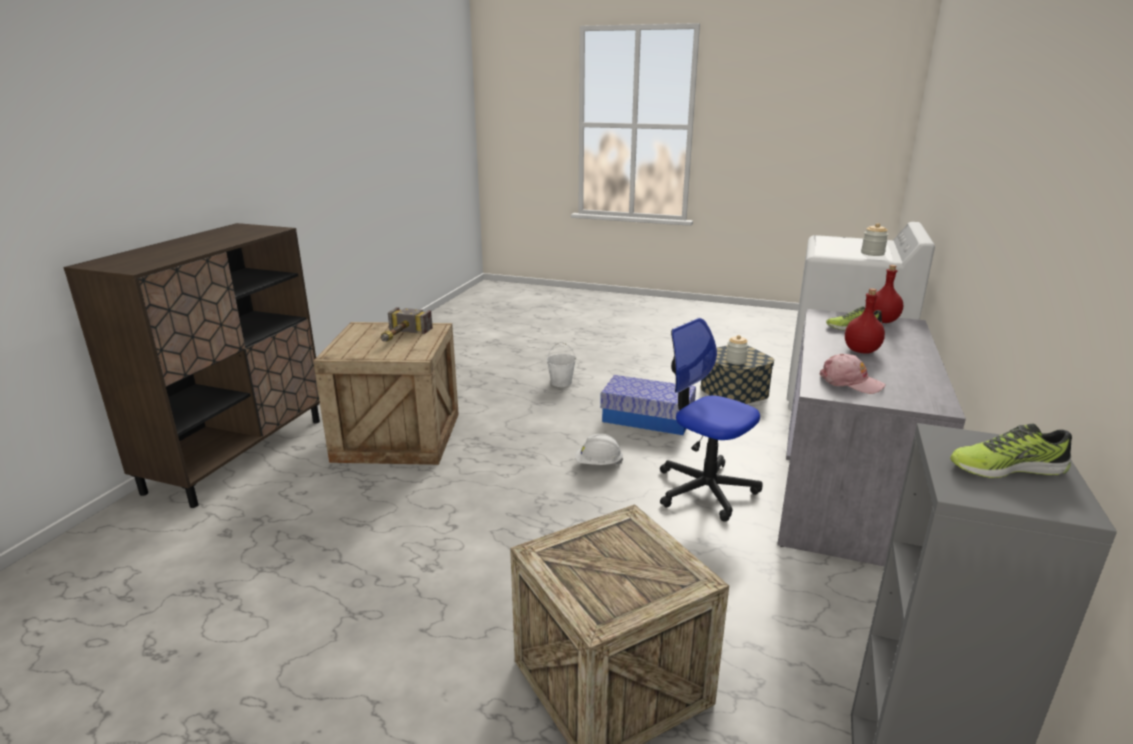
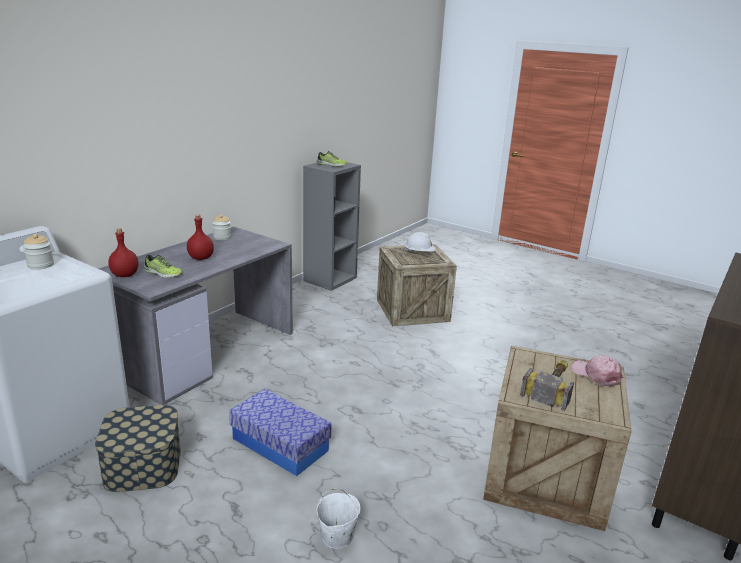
camera: 165 degrees left, 0 degrees up
white hard hat [575,434,623,465] -> white hard hat moved to [404,232,436,252]
office chair [660,318,763,522] -> none
jar [726,335,749,365] -> jar moved to [212,215,231,240]
pink cap [820,354,886,394] -> pink cap moved to [571,356,624,387]

